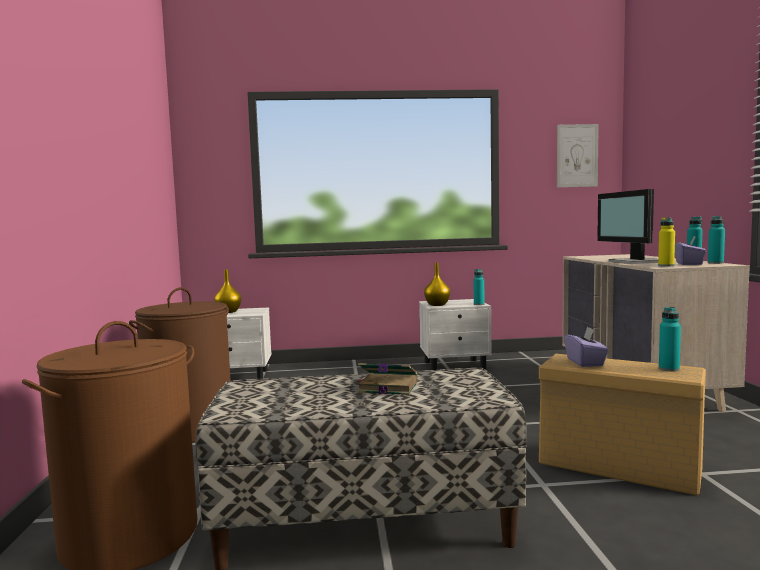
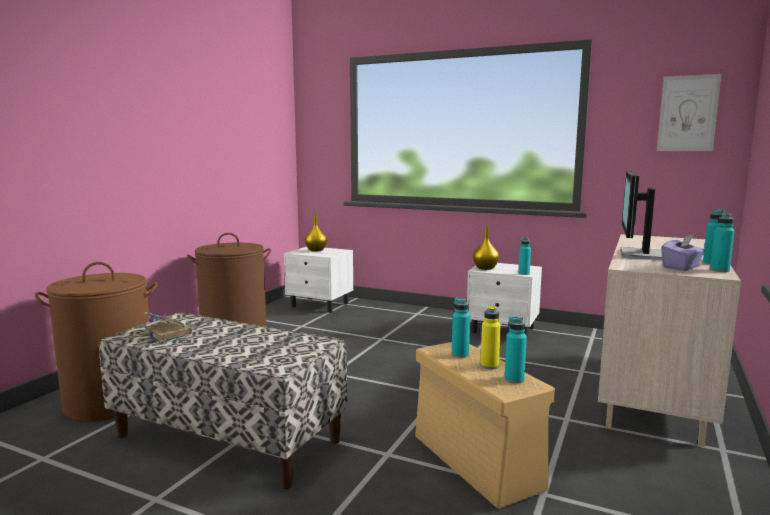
camera: 30 degrees right, 5 degrees up
book [356,363,417,396] -> book moved to [143,312,192,343]
purple tissue box [564,326,609,367] -> turquoise bottle [452,298,470,358]
yellow bottle [658,217,675,267] -> yellow bottle moved to [480,305,501,369]

